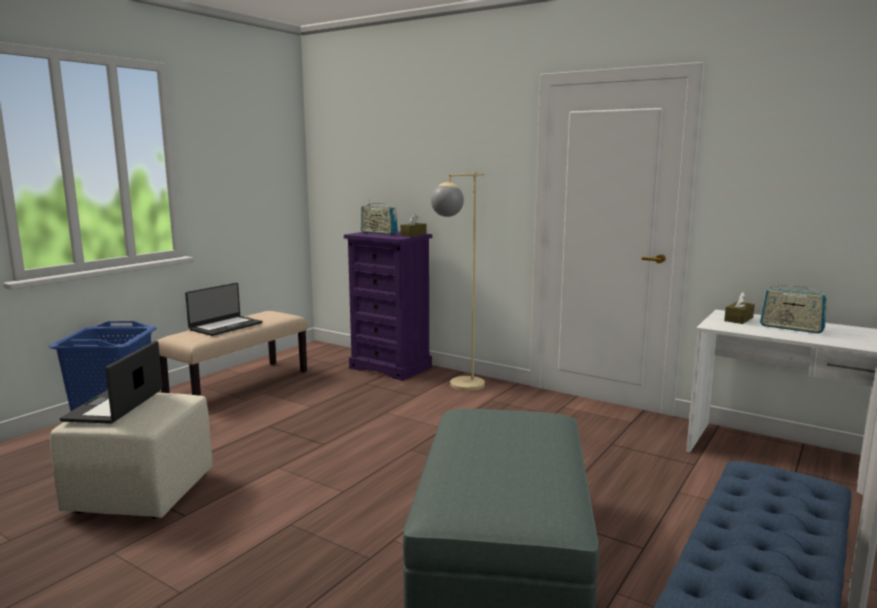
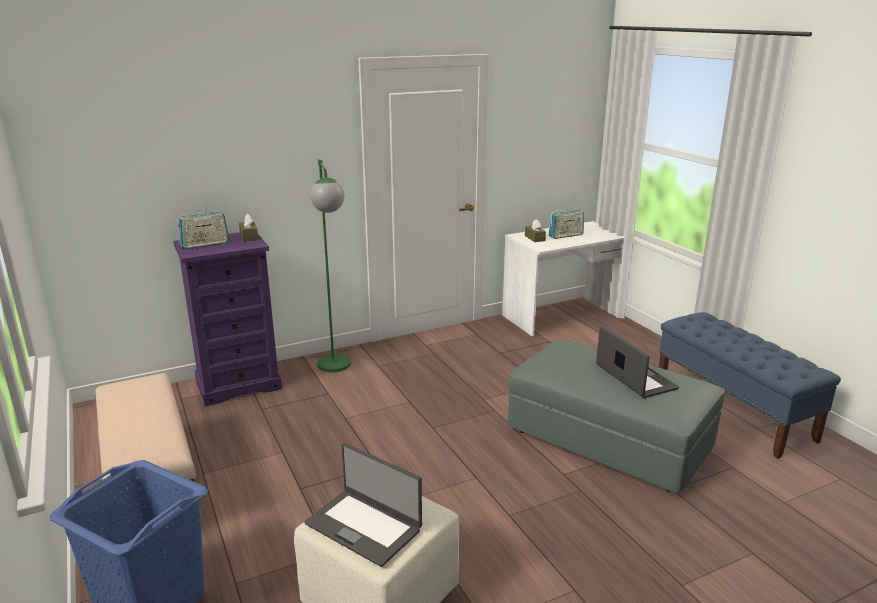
camera: 60 degrees left, 10 degrees up
laptop [185,283,263,336] -> laptop moved to [596,326,679,398]
beige floor lamp [431,172,485,391] -> green floor lamp [310,159,351,372]

